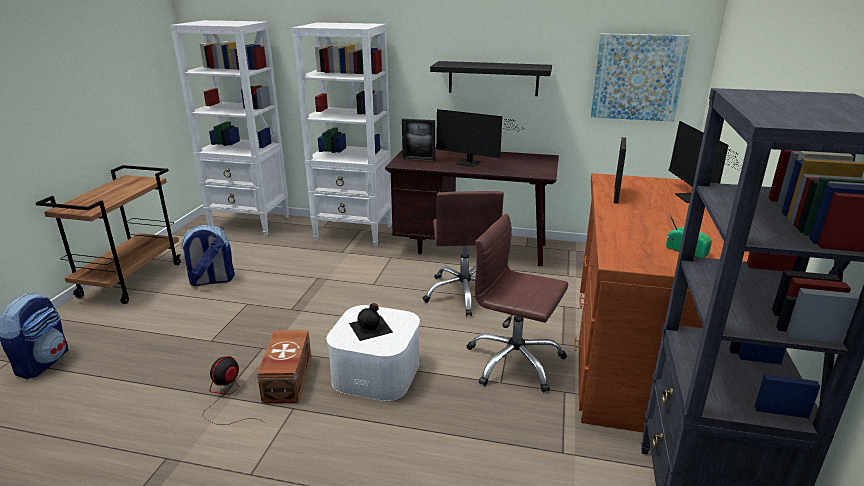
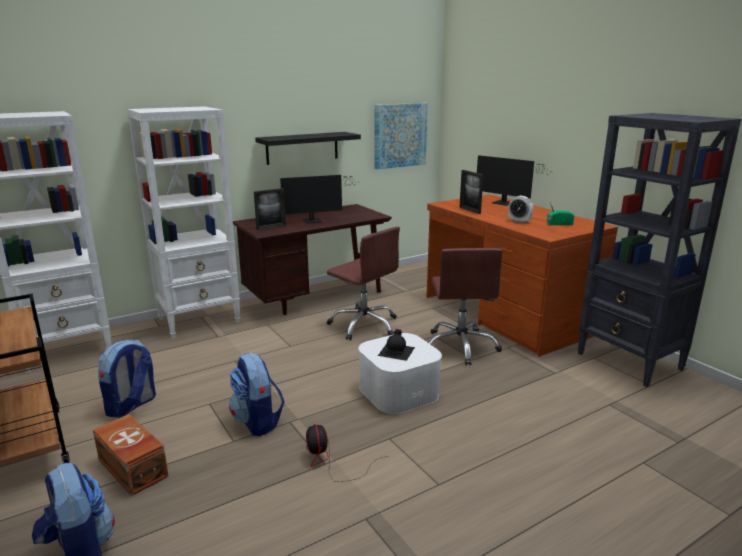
camera: 45 degrees left, 5 degrees down
brown storage box [257,330,311,403] -> brown storage box moved to [93,414,169,496]
brown office chair [467,213,568,393] -> brown office chair turned 75 degrees counterclockwise [428,248,503,365]
none -> backpack [229,353,285,436]
none -> alarm clock [508,196,533,224]

